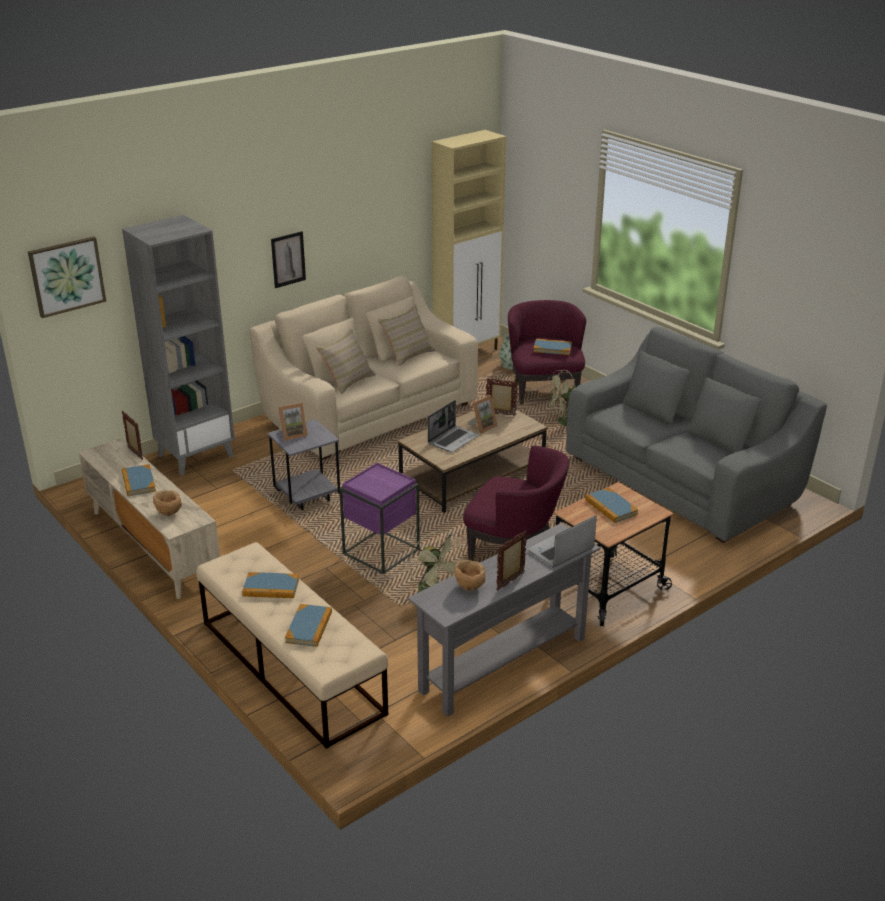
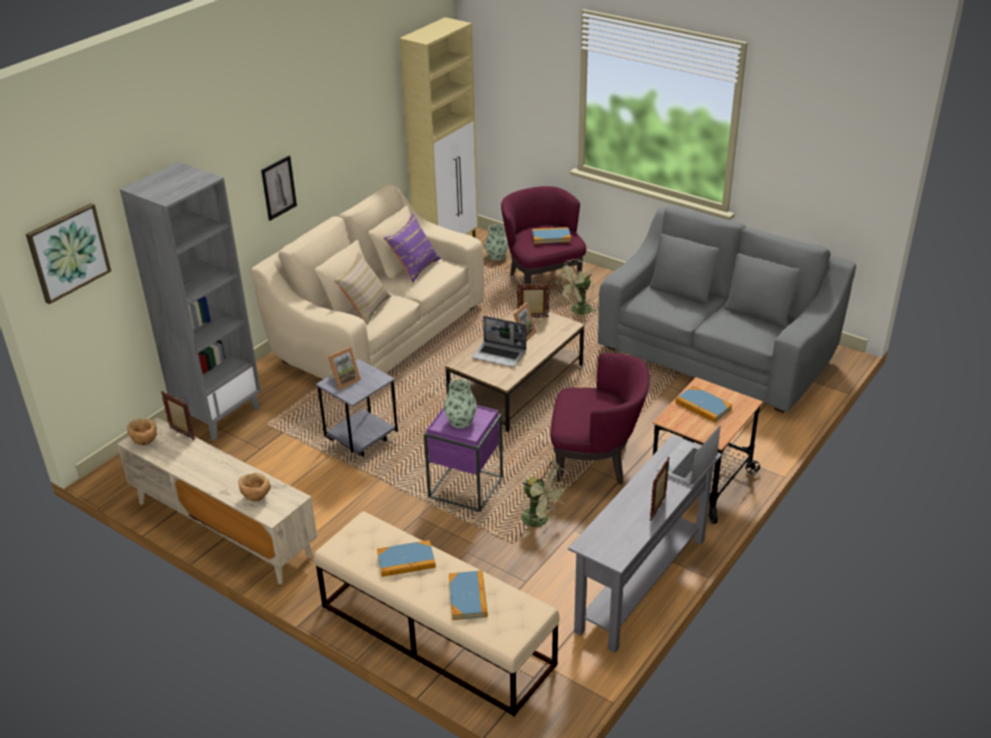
camera: 15 degrees left, 5 degrees up
book [122,464,156,496] -> none
beige pillow [378,304,436,366] -> purple pillow [384,214,441,282]
laptop [428,400,479,452] -> laptop turned 90 degrees clockwise [472,316,526,367]
brown bowl [454,560,485,591] -> brown bowl moved to [127,419,157,446]
none -> vase [444,379,477,428]

